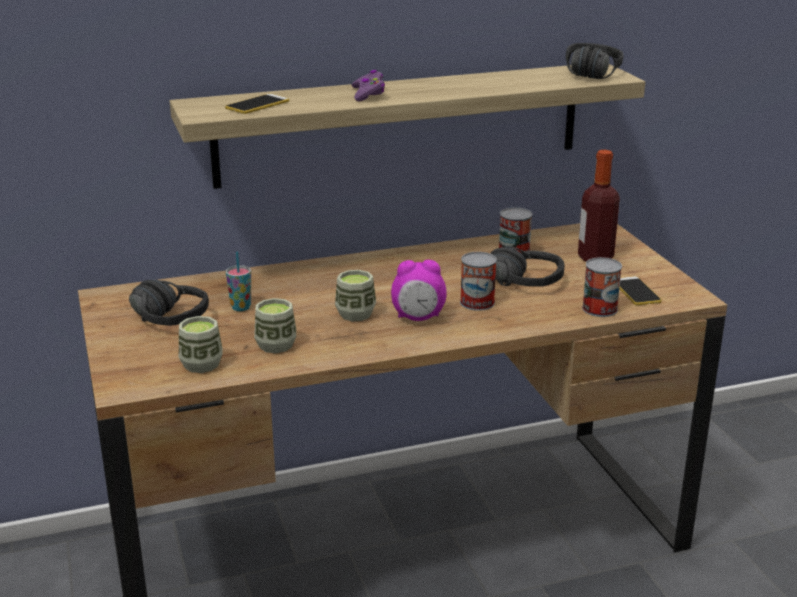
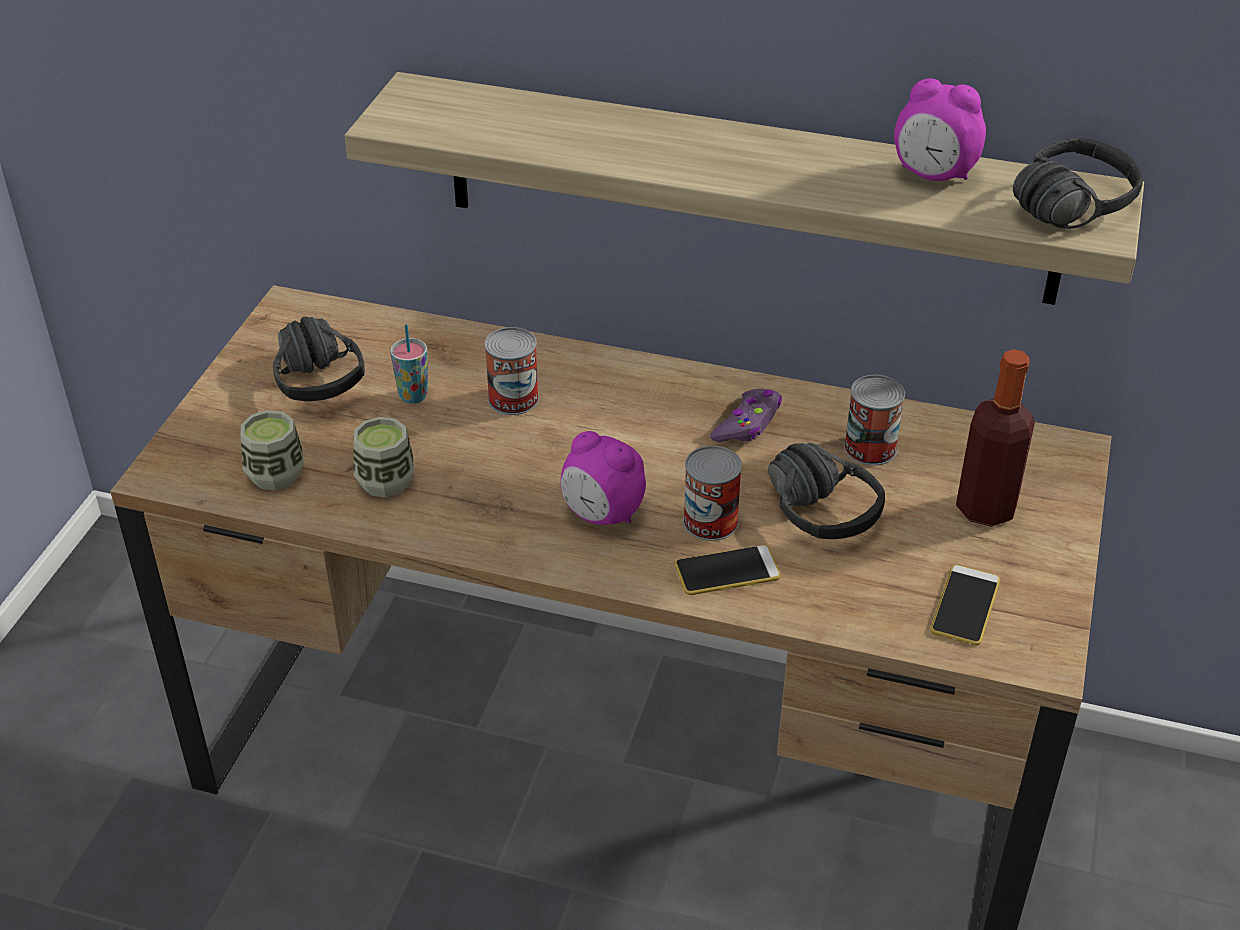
camera: 35 degrees right, 15 degrees up
phone [225,94,290,114] -> phone moved to [674,545,781,595]
cup [335,270,376,321] -> none
purple game controller [351,70,385,101] -> purple game controller moved to [710,389,782,442]
can [582,257,622,317] -> can moved to [484,327,539,415]
none -> alarm clock [894,78,986,181]

